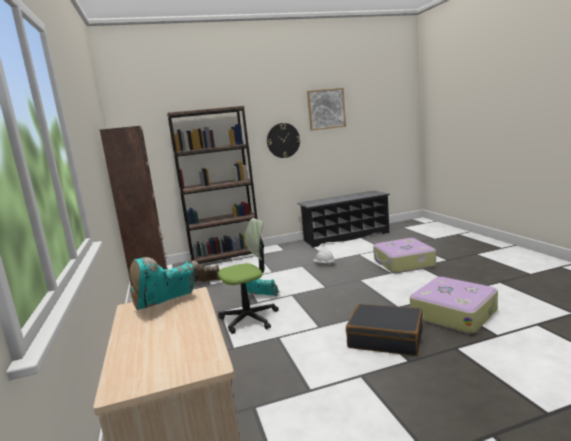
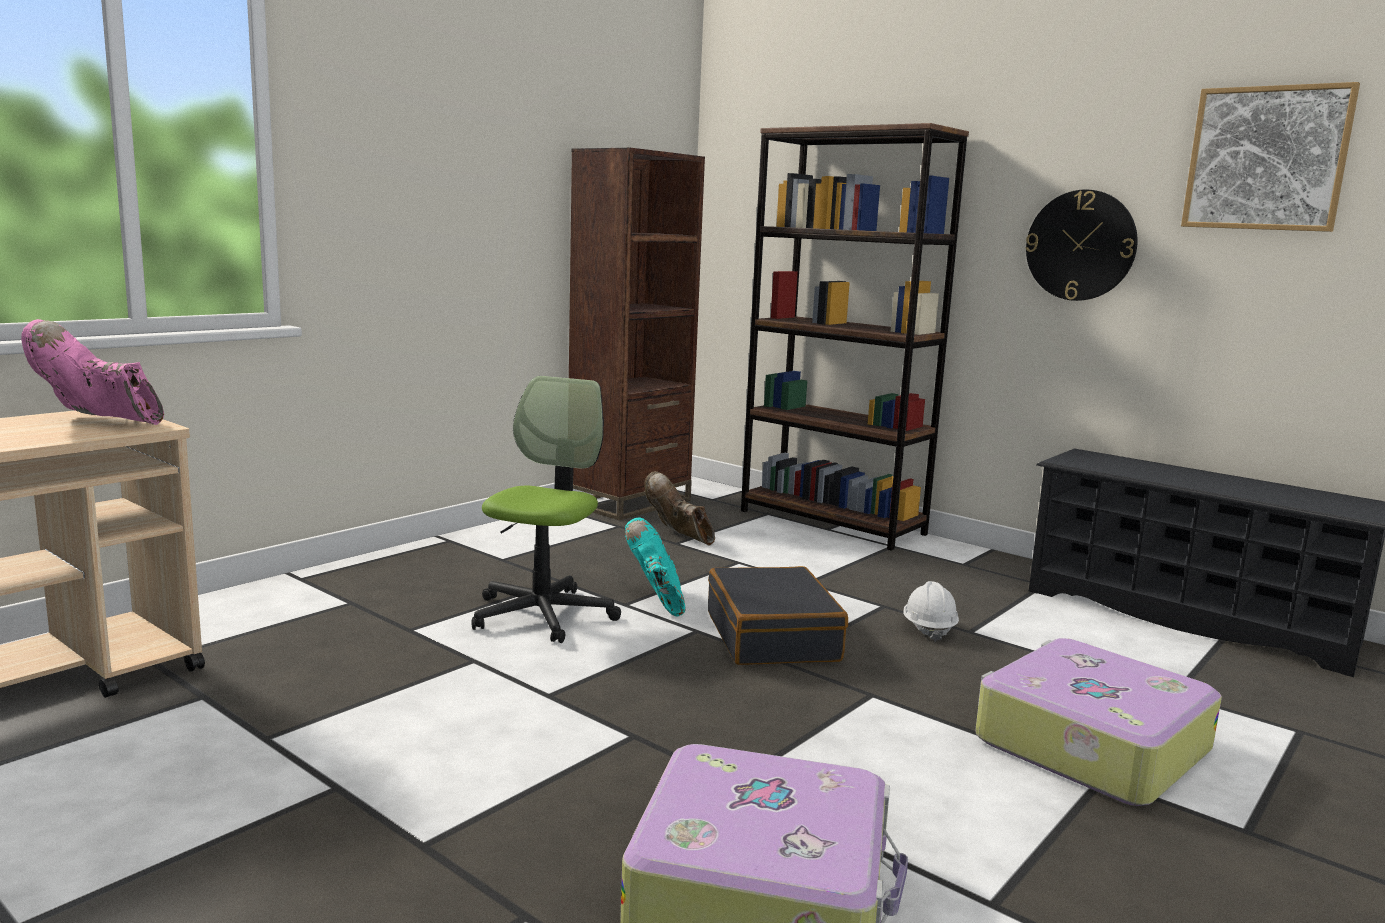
camera: 55 degrees right, 0 degrees up
turquoise boot [129,257,194,310] -> pink boot [21,319,164,425]
office chair [218,218,279,334] -> office chair turned 105 degrees counterclockwise [471,376,621,643]
black suitcase [346,304,423,356] -> black suitcase moved to [708,566,848,665]

